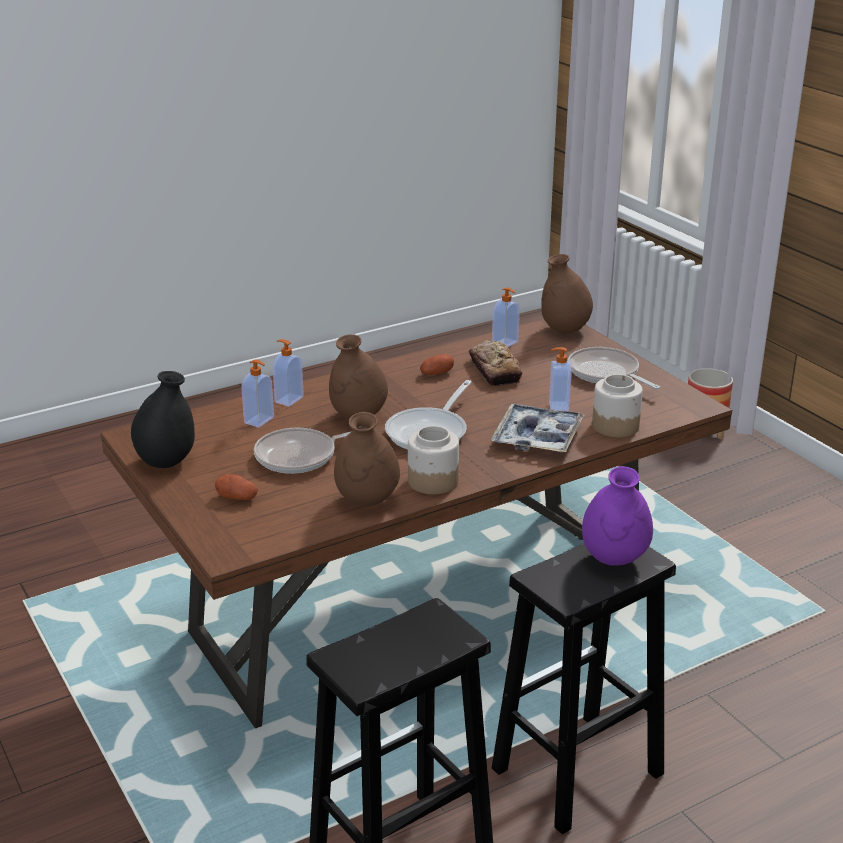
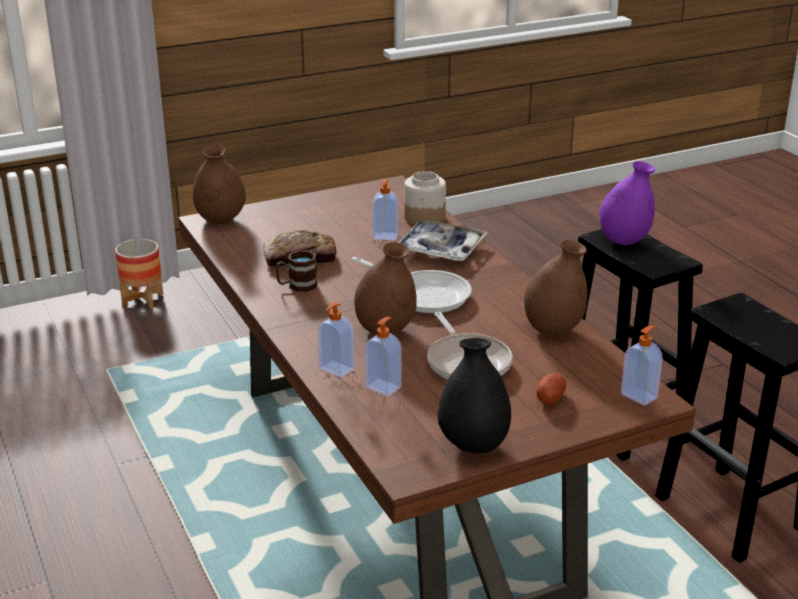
camera: 85 degrees left, 0 degrees up
jar [408,426,459,494] -> none
potato [420,354,454,375] -> brown mug [275,250,317,292]
soap dispenser [492,287,520,347] -> soap dispenser moved to [621,326,663,406]
frying pan [568,347,660,389] -> none

